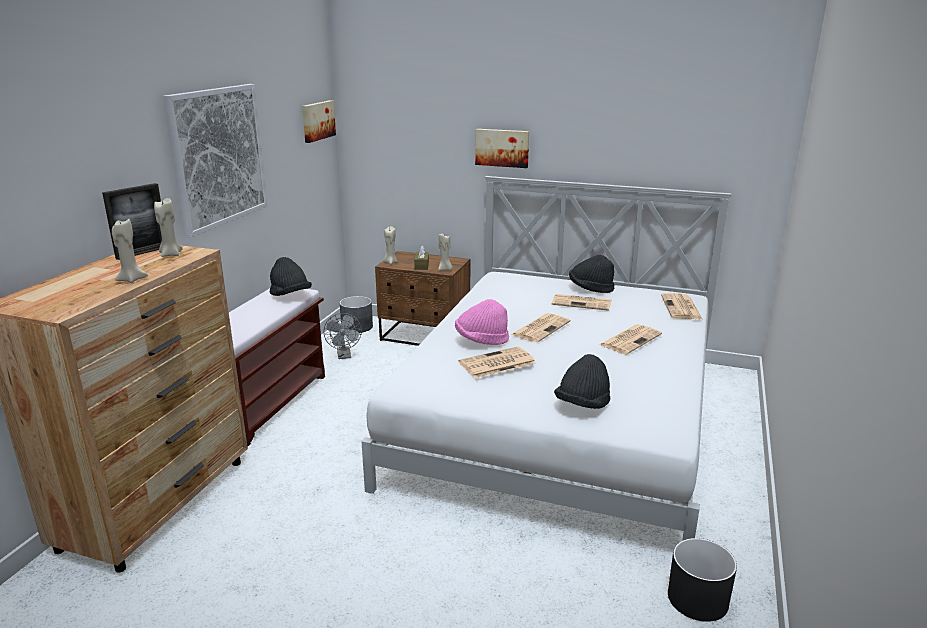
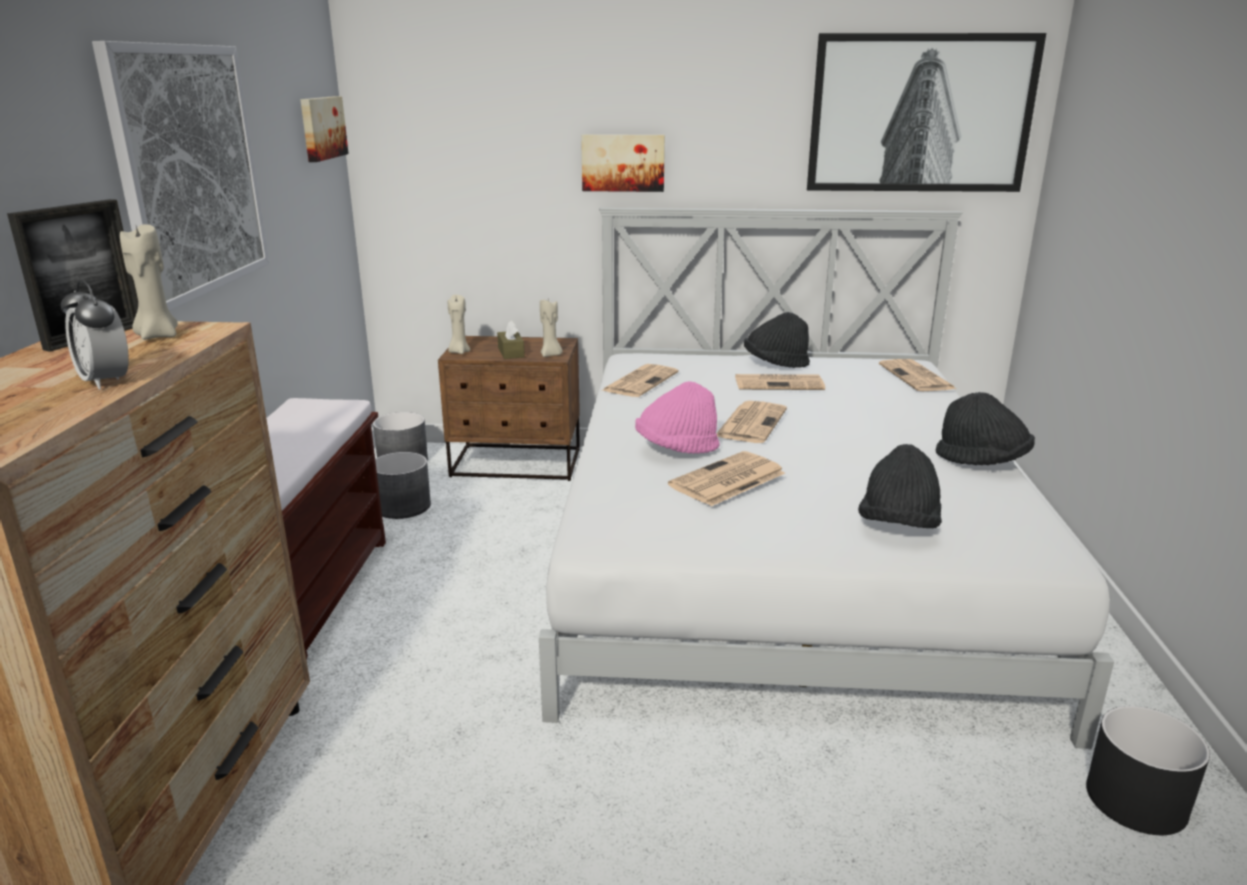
camera: 15 degrees left, 0 degrees up
beige candle [112,218,148,283] -> alarm clock [61,280,129,390]
black hat [270,257,312,296] -> black hat moved to [936,392,1035,465]
grey fan [324,313,362,359] -> grey planter [375,452,431,519]
newspaper [599,324,662,354] -> newspaper moved to [601,364,679,397]
none -> picture [807,33,1046,192]

